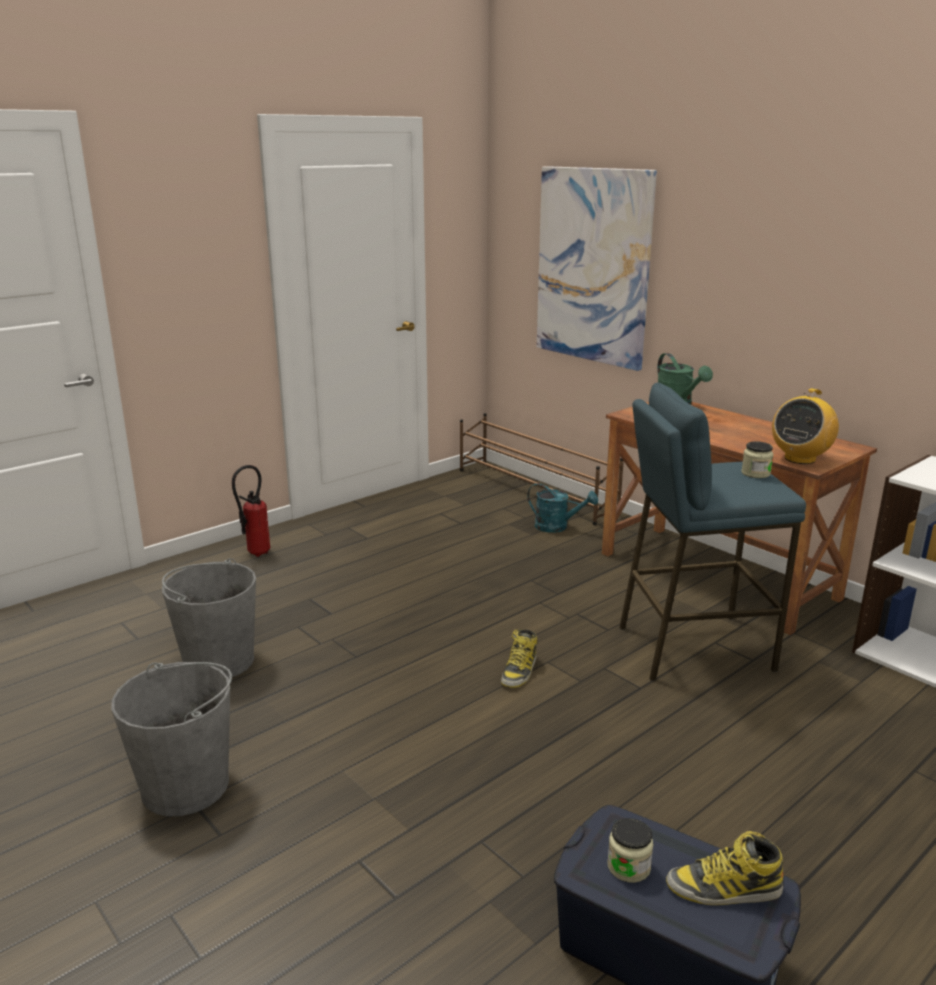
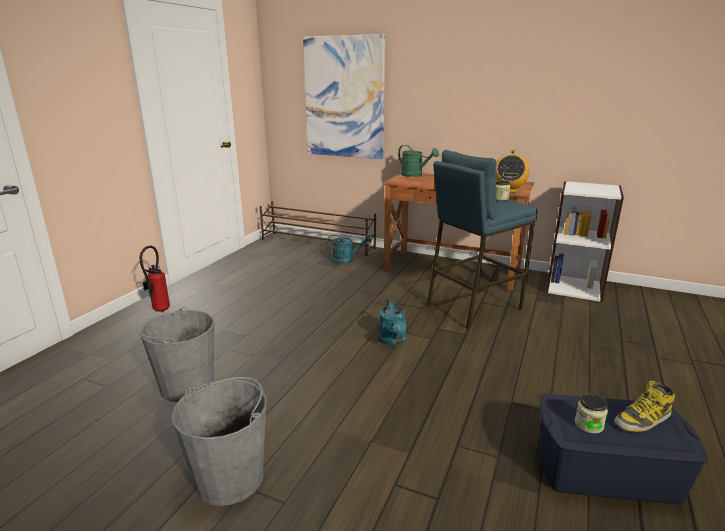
camera: 25 degrees left, 0 degrees up
boot [501,629,537,688] -> turquoise watering can [379,298,407,346]

